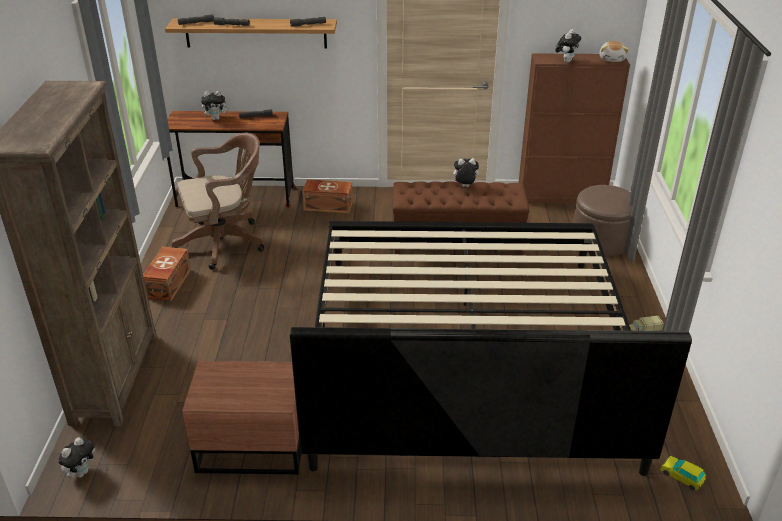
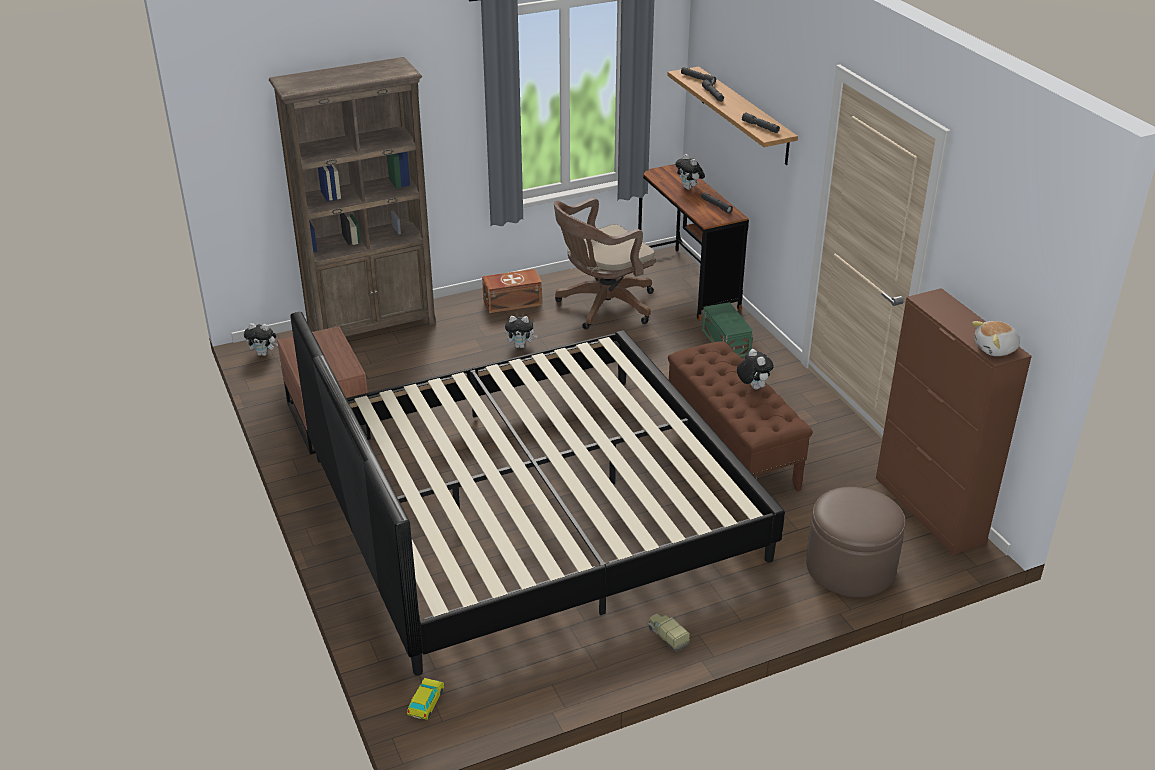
camera: 65 degrees right, 0 degrees up
brown office chair [171,133,265,270] -> brown office chair turned 105 degrees clockwise [554,198,656,330]
brown storage box [302,179,353,213] -> green storage box [702,302,753,357]
plush toy [555,29,581,63] -> plush toy moved to [505,316,538,348]

